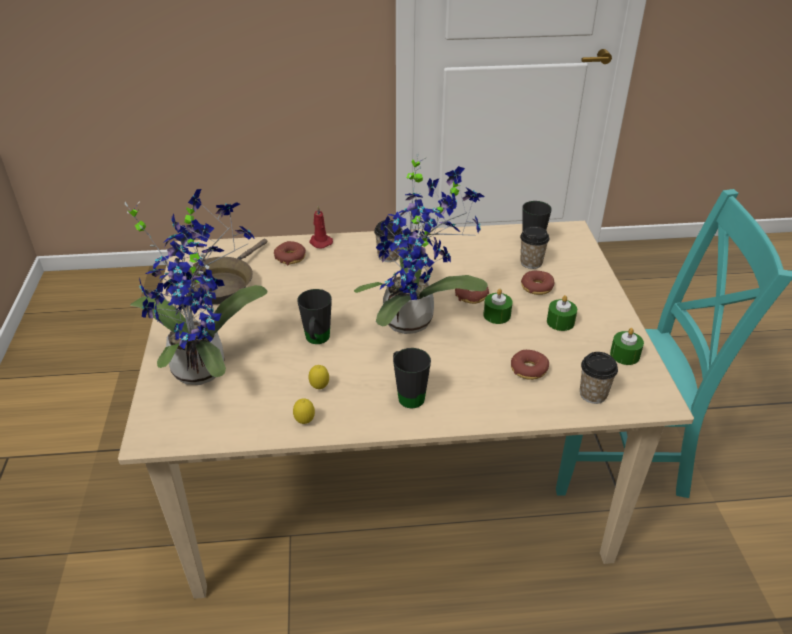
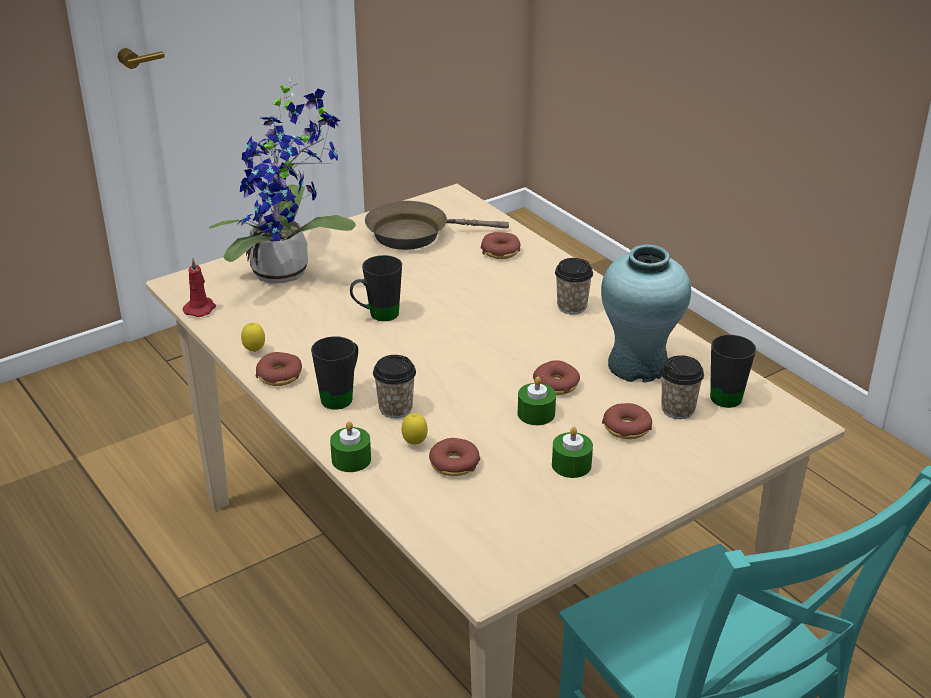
camera: 60 degrees right, 5 degrees down
lemon [308,365,329,389] -> lemon moved to [401,413,428,445]
red candle [309,206,333,249] -> red candle moved to [183,258,216,317]
potted plant [354,153,488,334] -> none
cup [580,352,618,404] -> cup moved to [373,355,416,418]
green candle [610,328,644,365] -> green candle moved to [330,421,371,472]
none -> donut [256,352,302,386]
none -> turquoise vase [601,244,691,383]

